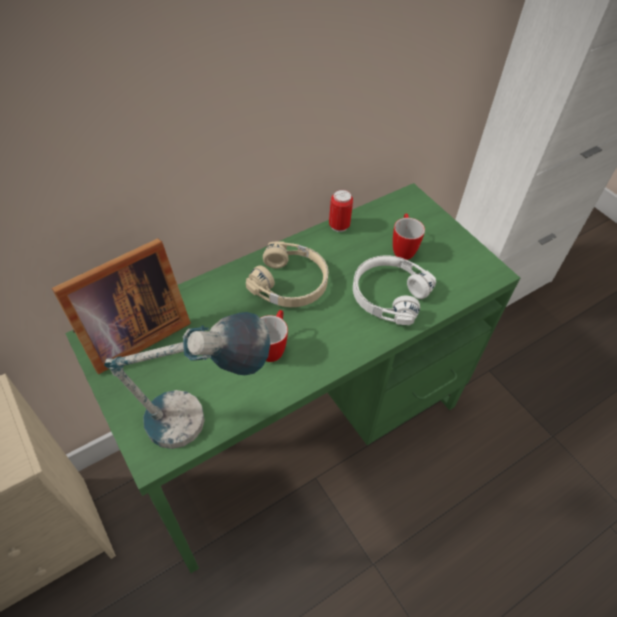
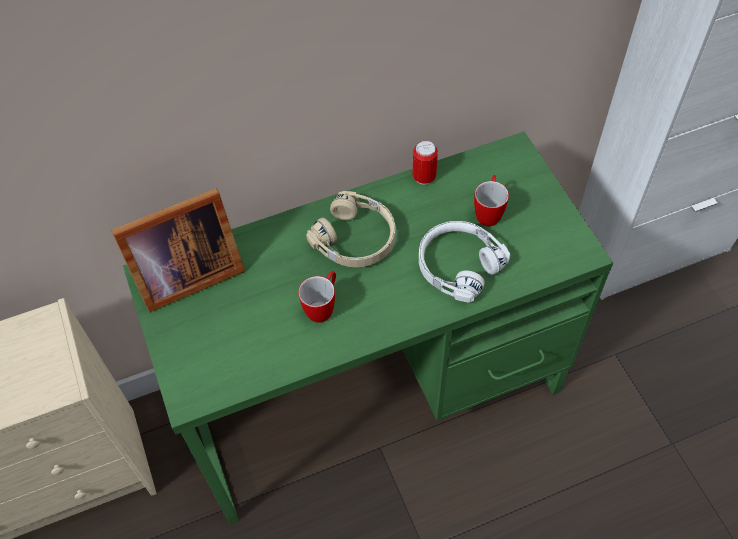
camera: 15 degrees right, 5 degrees up
table lamp [104,312,270,449] -> none

